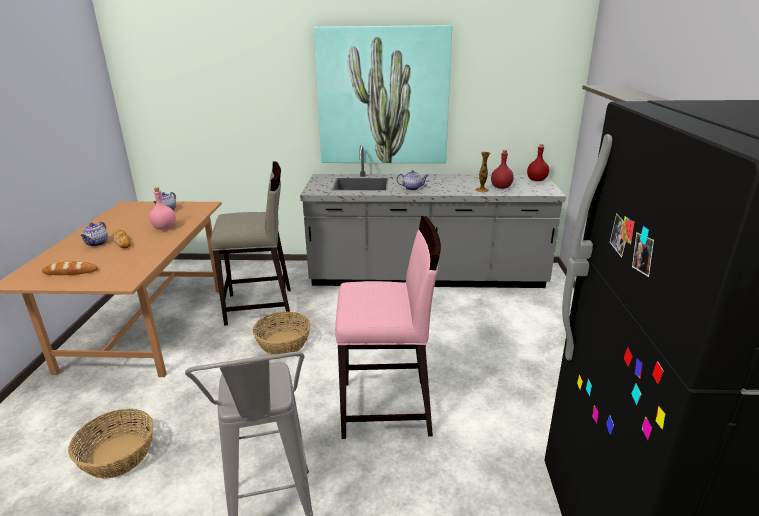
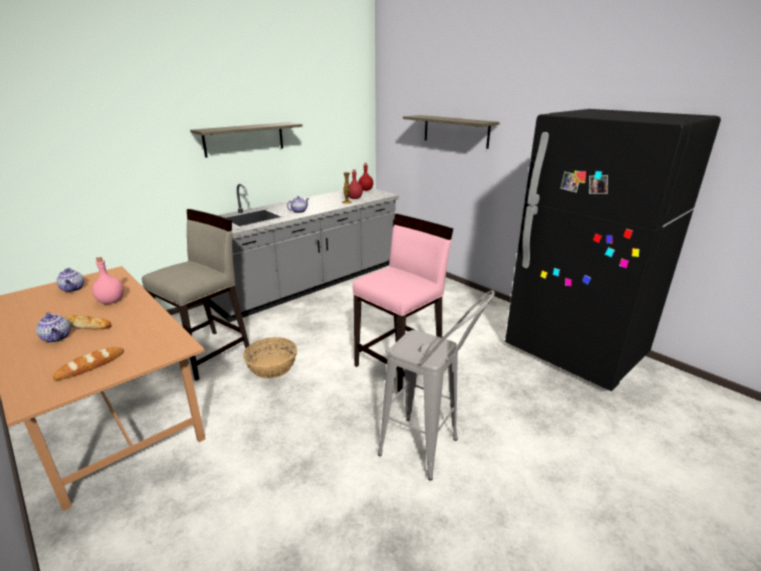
camera: 45 degrees left, 0 degrees up
basket [68,408,154,479] -> none
picture [313,25,452,163] -> shelf [190,122,303,158]

